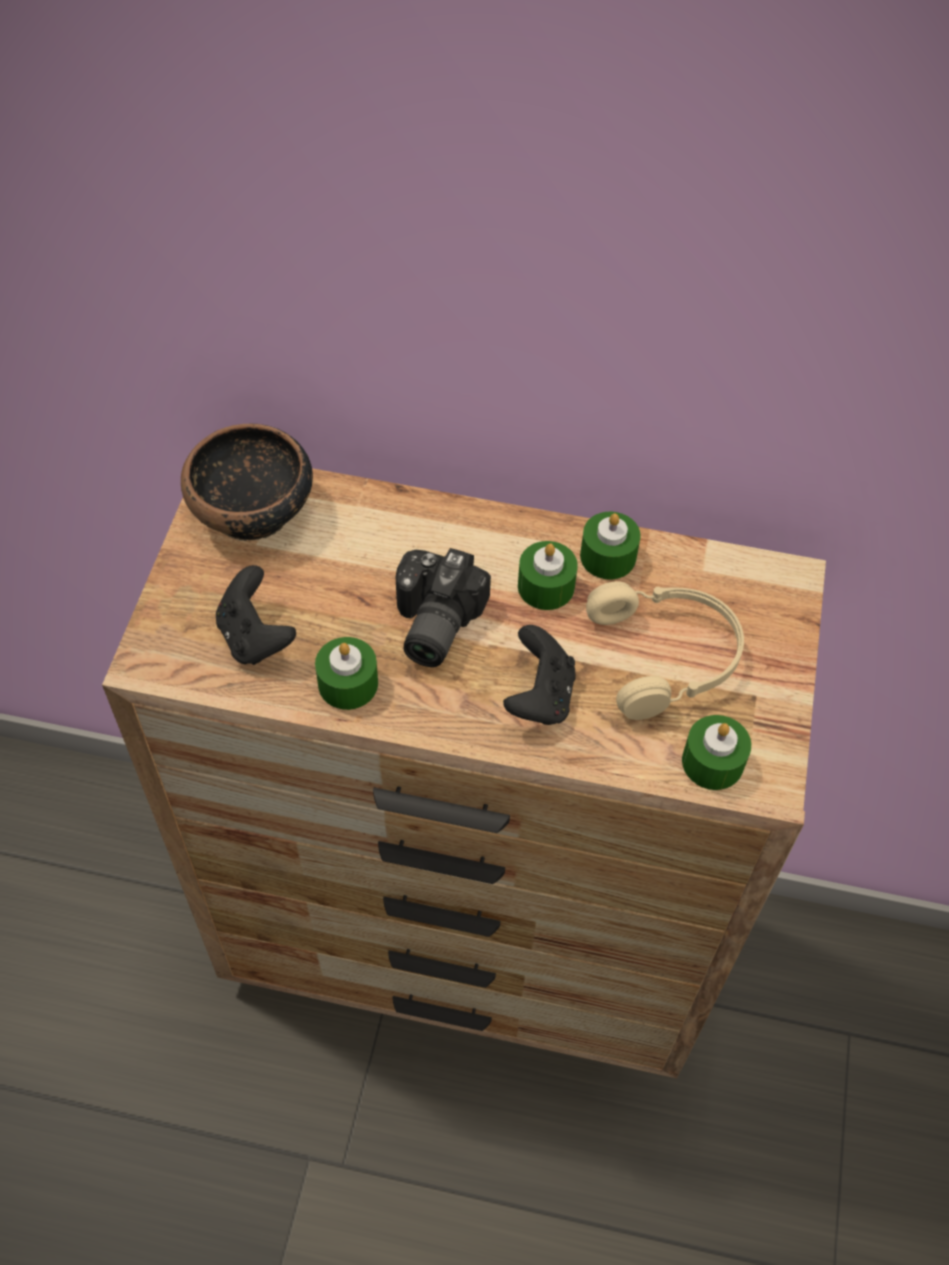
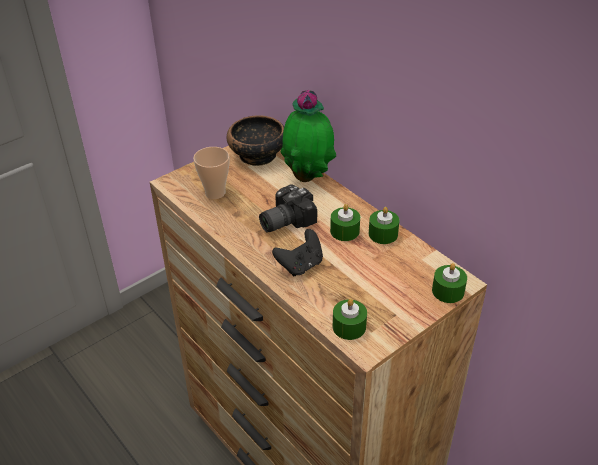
camera: 40 degrees right, 15 degrees down
black game controller [216,565,296,665] -> cup [193,147,230,199]
green candle [315,637,378,710] -> green candle moved to [432,263,467,303]
beige headphones [586,581,744,720] -> none
none -> potted plant [281,90,336,182]

